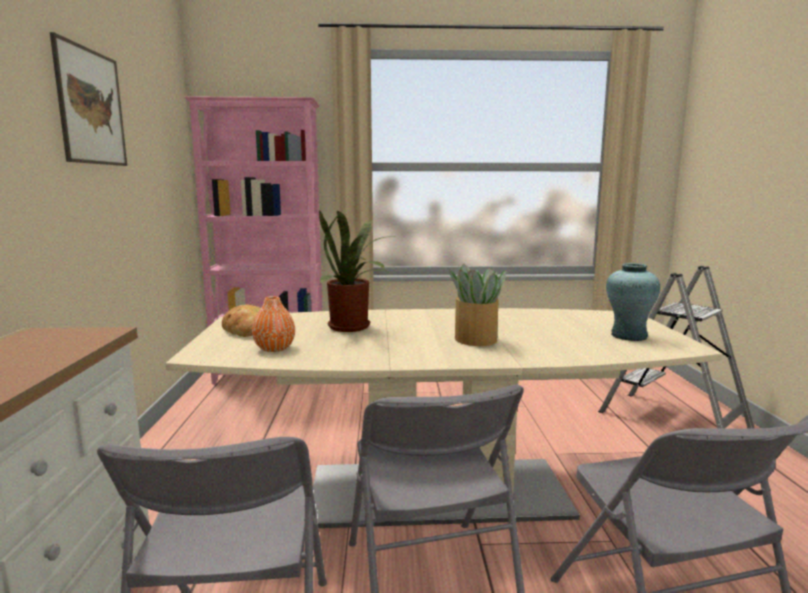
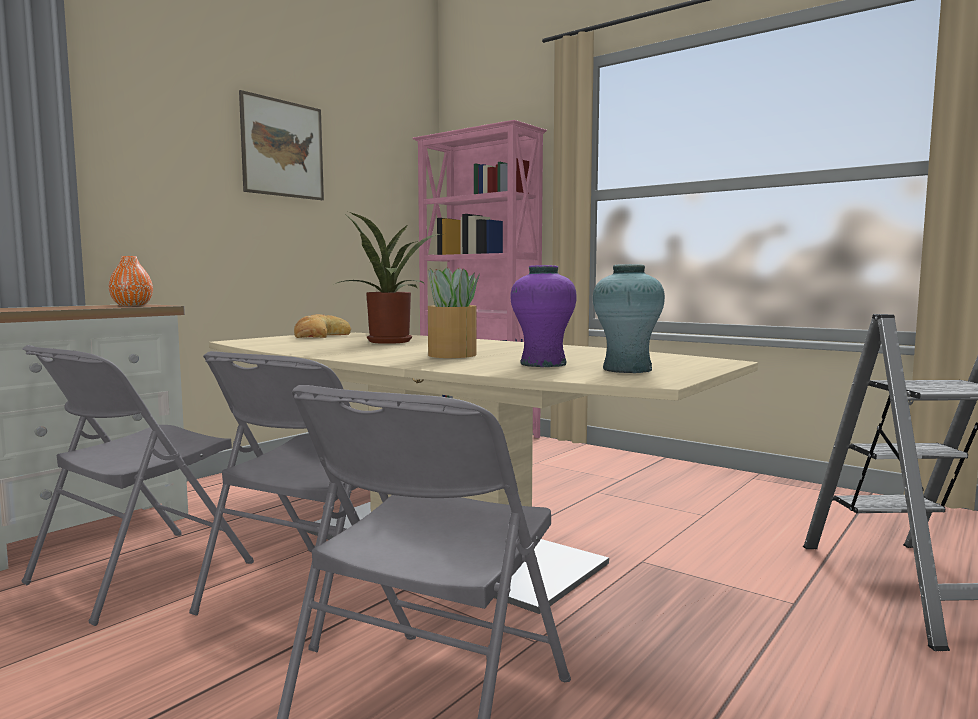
camera: 40 degrees right, 5 degrees down
orange vase [252,296,295,352] -> orange vase moved to [109,256,153,306]
none -> purple vase [510,265,577,367]

